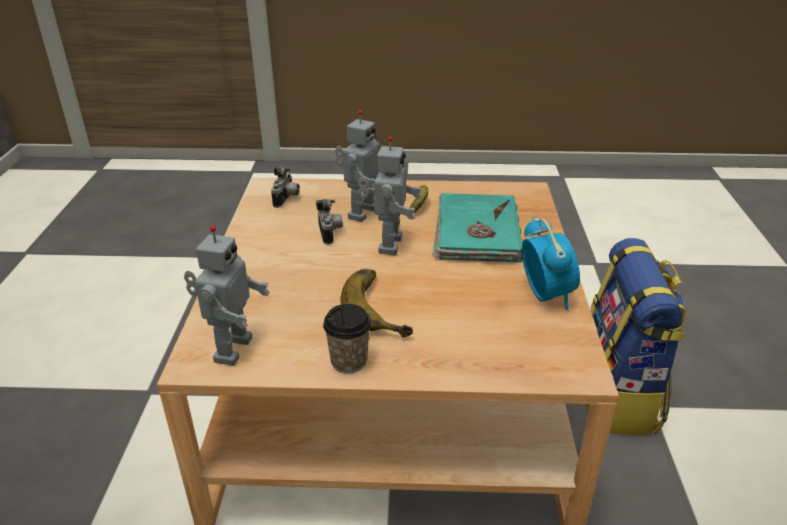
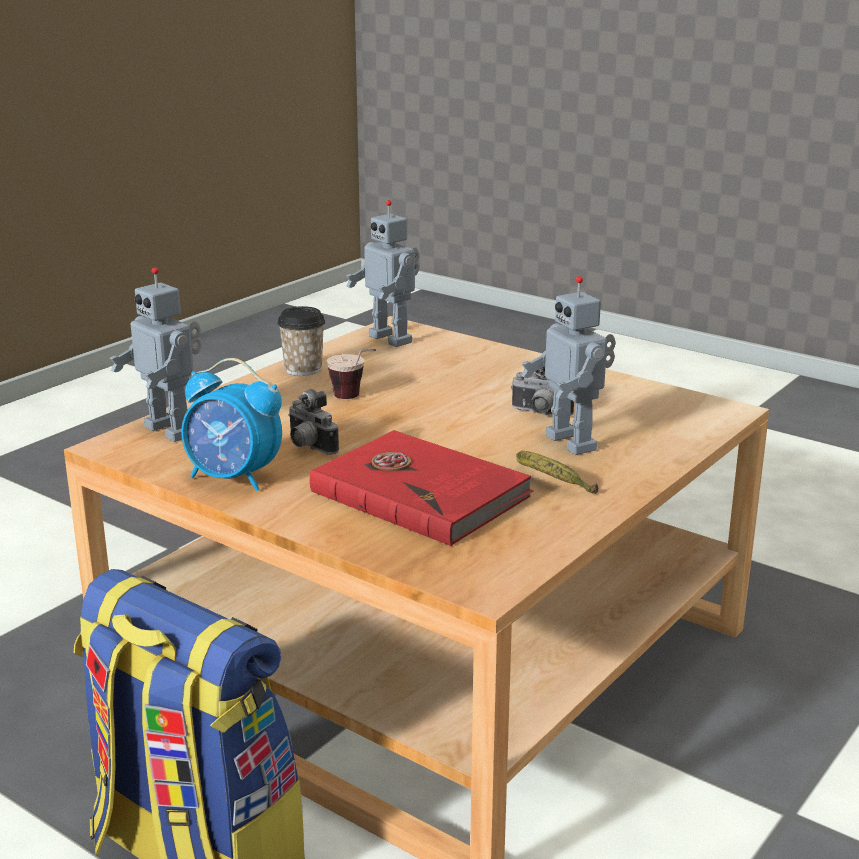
camera: 125 degrees right, 10 degrees down
camera [271,166,300,208] -> camera moved to [288,389,339,455]
banana [341,269,413,337] -> cup [327,349,376,399]
toy robot [358,136,422,255] -> toy robot moved to [110,267,202,442]
turquoise book [432,193,523,263] -> red book [310,430,534,546]

